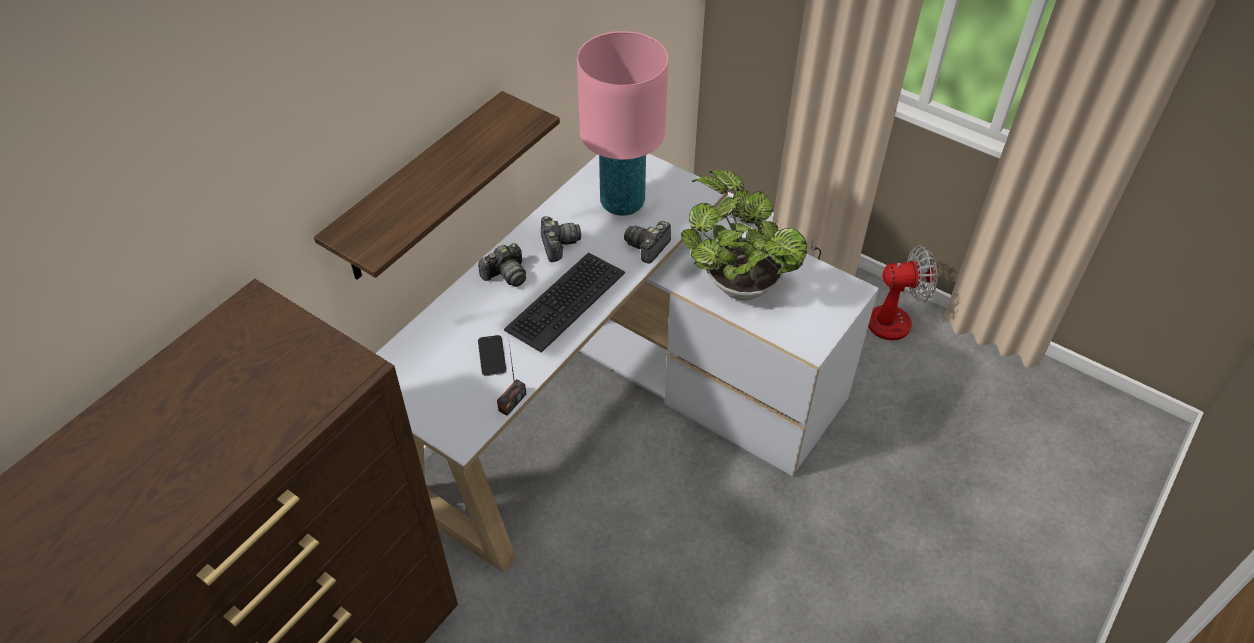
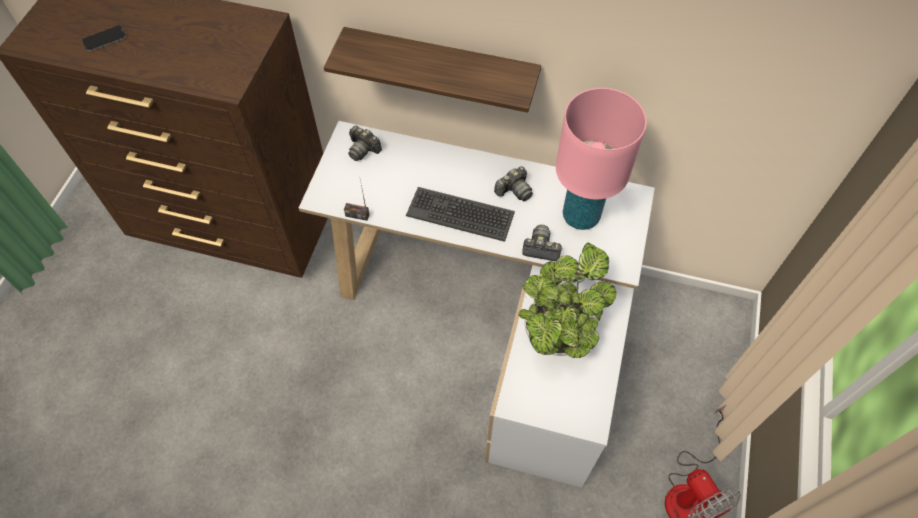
camera: 70 degrees right, 10 degrees up
camera [478,243,526,287] -> camera moved to [348,126,382,161]
phone [478,335,506,376] -> phone moved to [82,25,126,51]

